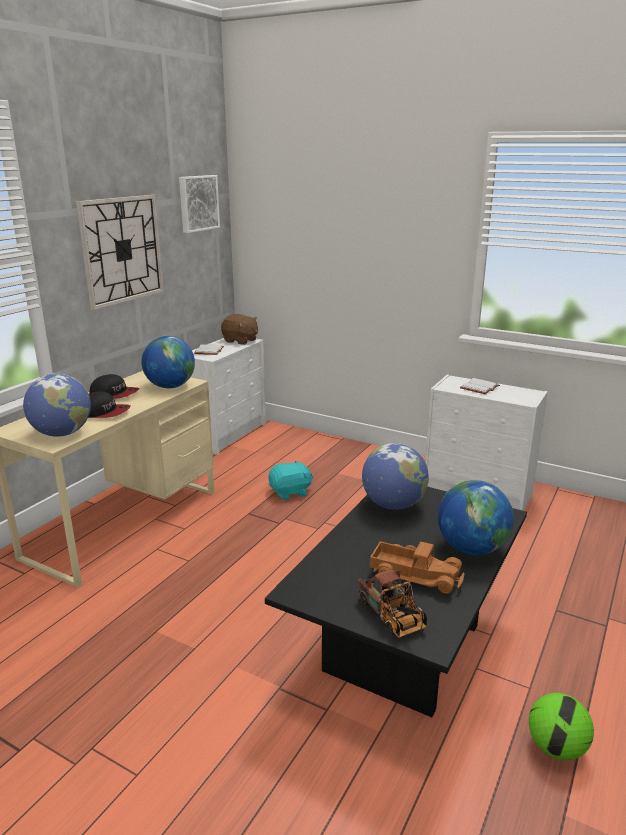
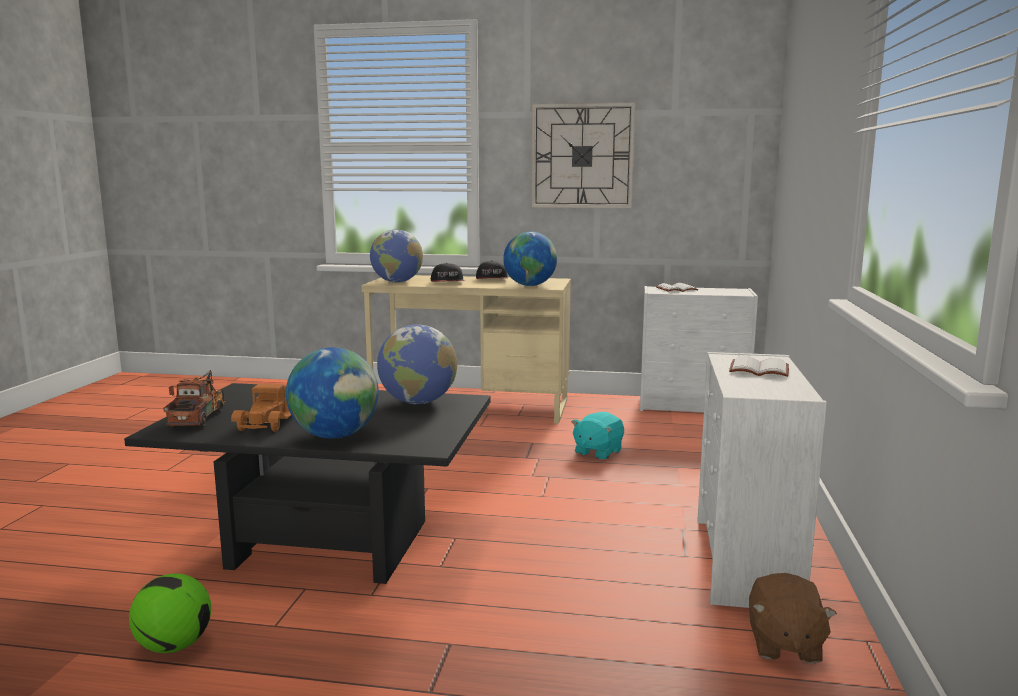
camera: 70 degrees right, 10 degrees down
picture [179,175,220,233] -> none
brown plush toy [221,314,258,345] -> brown plush toy moved to [749,573,837,664]
turquoise plush toy [268,460,314,500] -> turquoise plush toy turned 75 degrees clockwise [571,412,624,460]
toy truck [358,570,427,638] -> toy truck turned 135 degrees clockwise [163,370,225,429]

